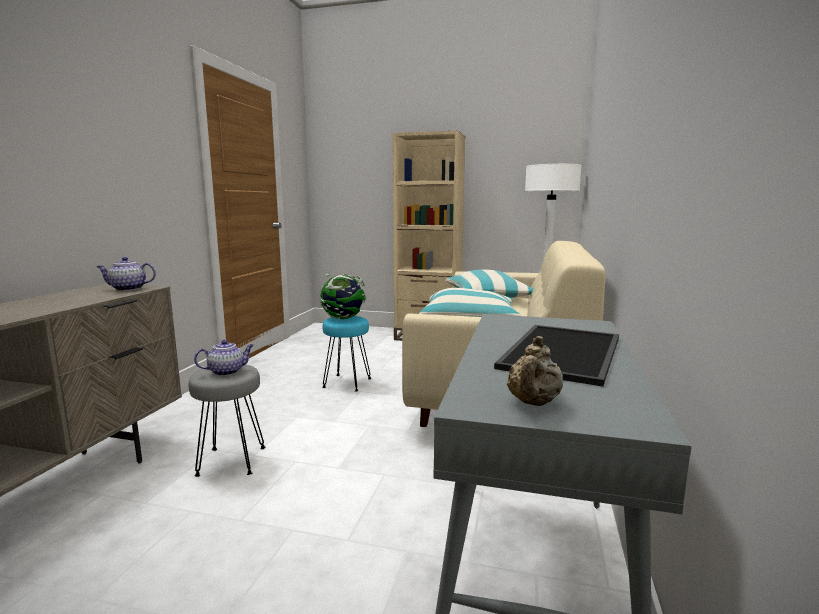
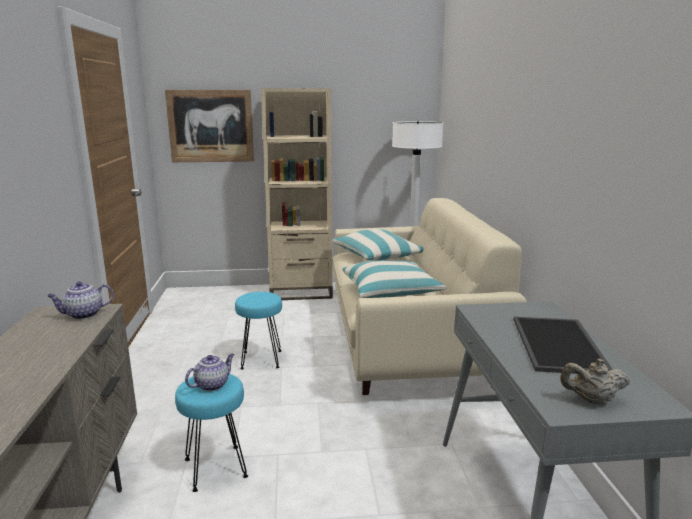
camera: 20 degrees left, 5 degrees up
grey stool [189,365,265,477] -> turquoise stool [175,374,248,492]
globe [320,273,367,319] -> none
beige teapot [507,336,563,406] -> beige teapot turned 90 degrees clockwise [560,359,630,405]
none -> picture [165,90,254,162]

